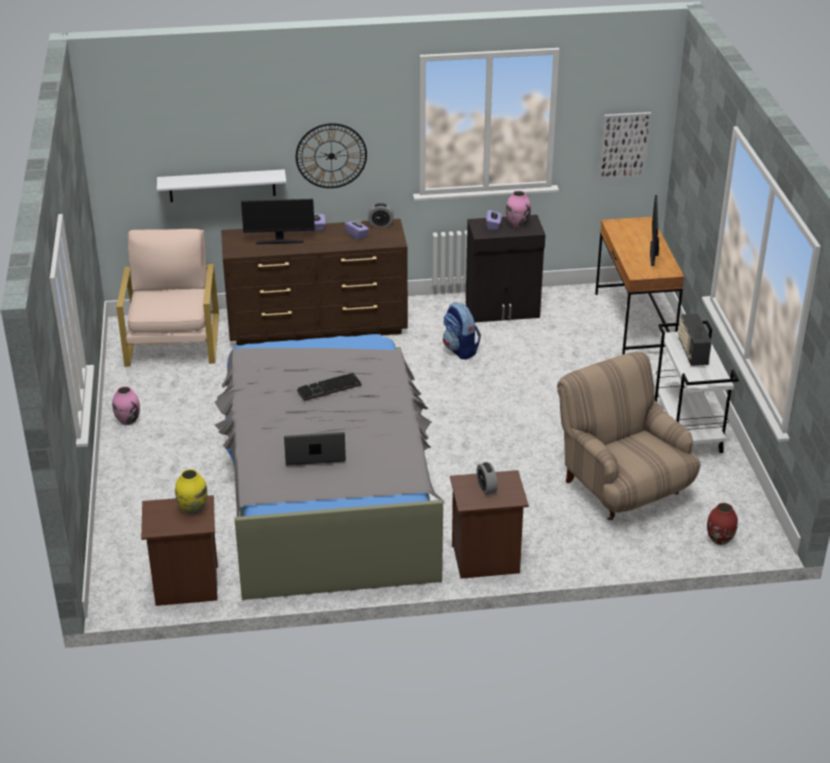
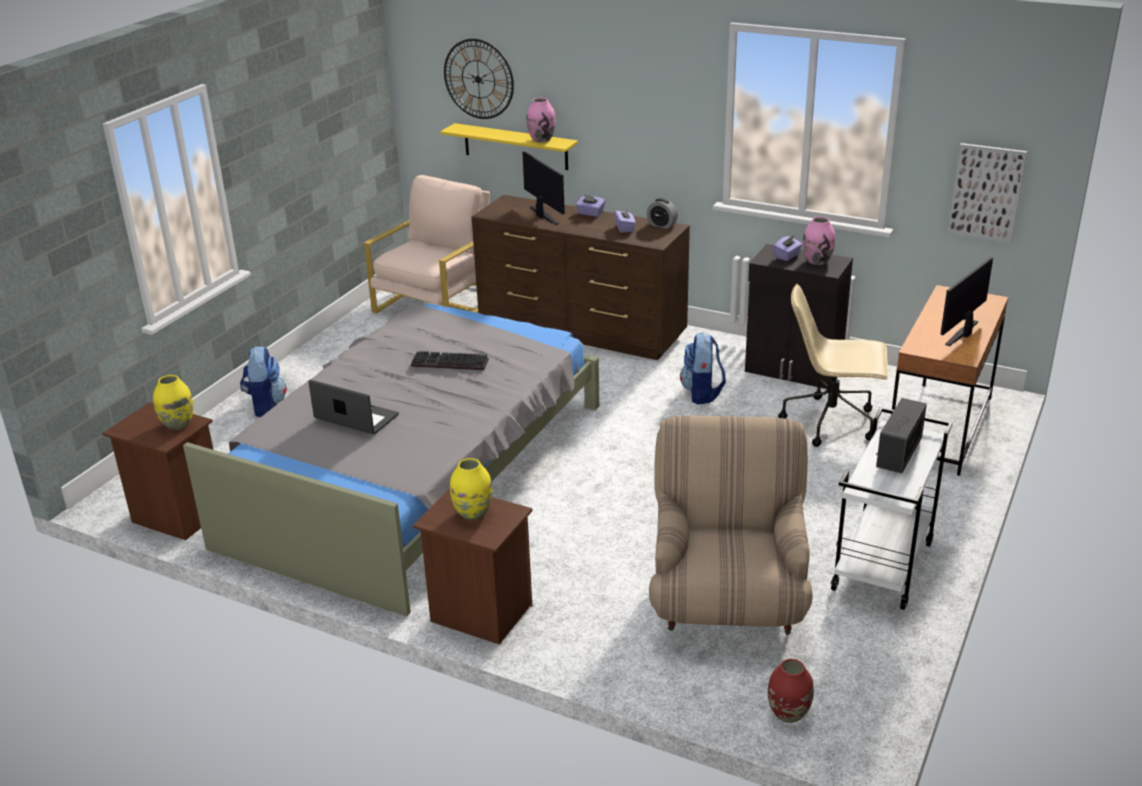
camera: 35 degrees right, 5 degrees down
pink vase [112,386,140,425] -> pink vase moved to [526,98,556,143]
white shelf [157,169,286,202] -> yellow shelf [440,123,578,170]
monitor [241,199,315,244] -> monitor turned 150 degrees counterclockwise [523,151,565,225]
wall clock [296,123,367,188] -> wall clock moved to [444,39,514,119]
alarm clock [477,462,498,495] -> yellow vase [450,458,493,520]
none -> backpack [240,346,287,417]
none -> beige office chair [778,284,889,447]

